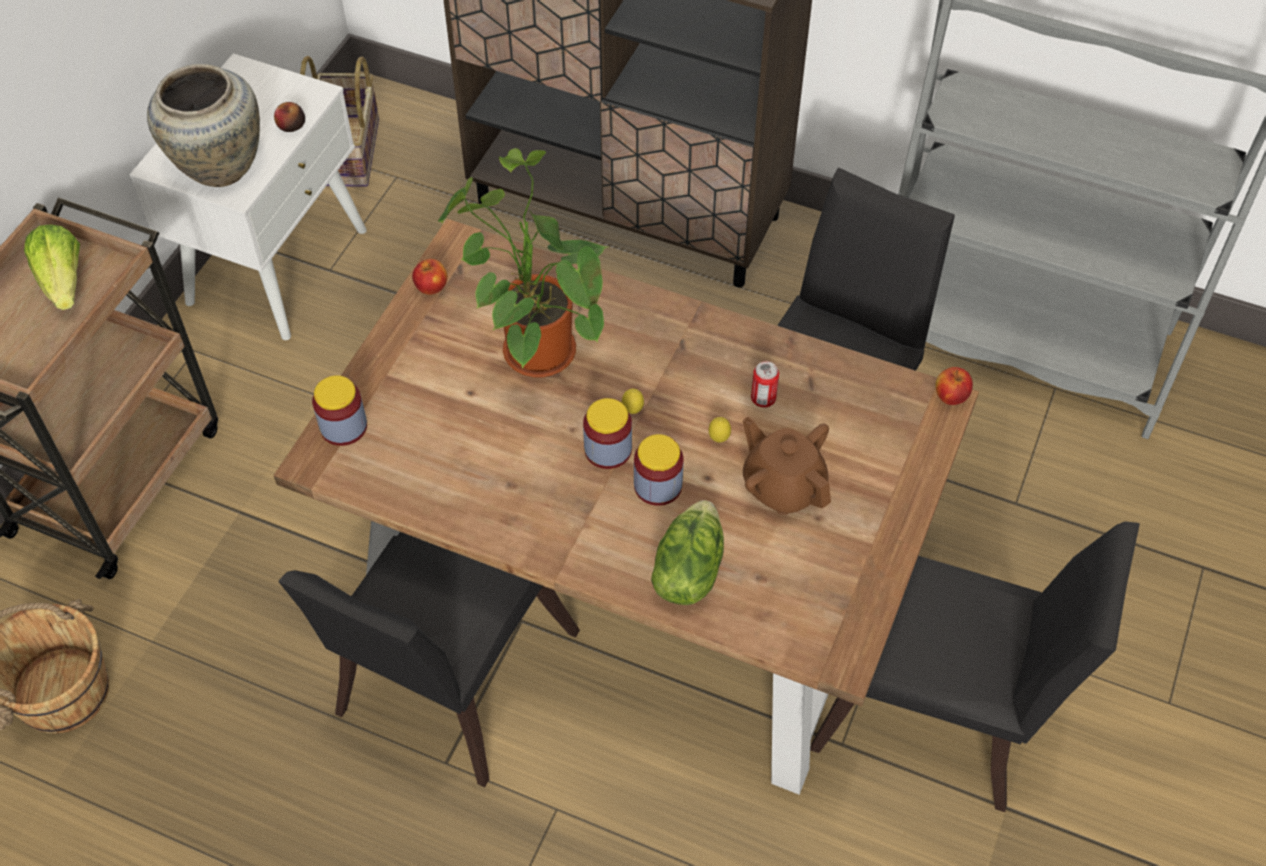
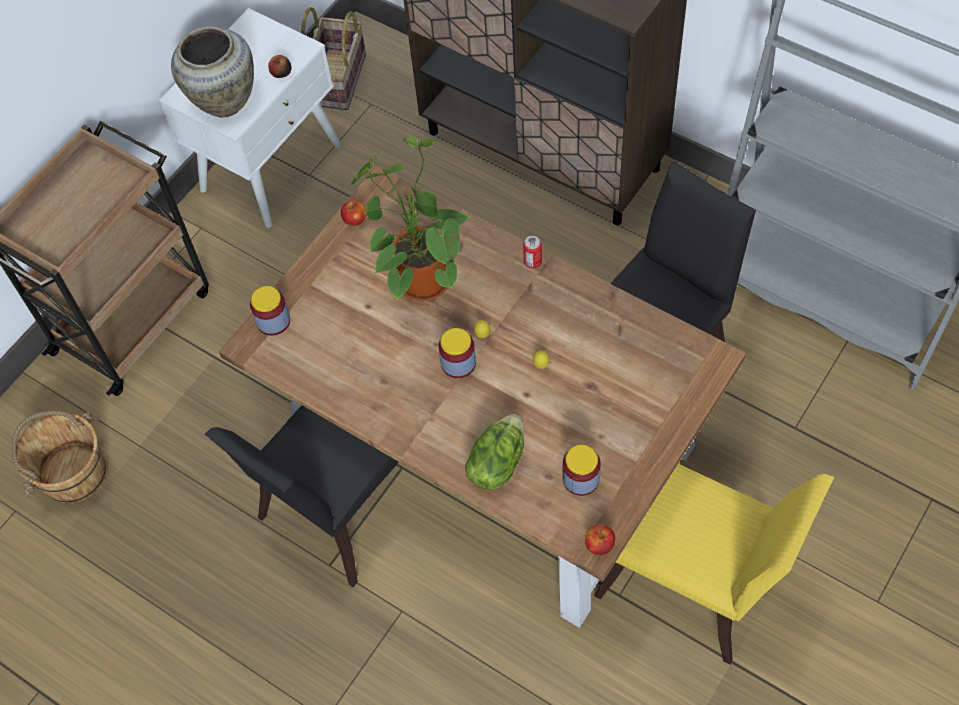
camera: 15 degrees right, 5 degrees up
lettuce [24,224,80,310] -> none
jar [634,434,684,506] -> jar moved to [562,445,601,496]
brown teapot [743,416,831,515] -> none
can [751,361,779,407] -> can moved to [523,236,542,268]
black chair [810,521,1140,812] -> yellow chair [594,464,834,665]
apple [936,367,973,405] -> apple moved to [585,524,615,555]

